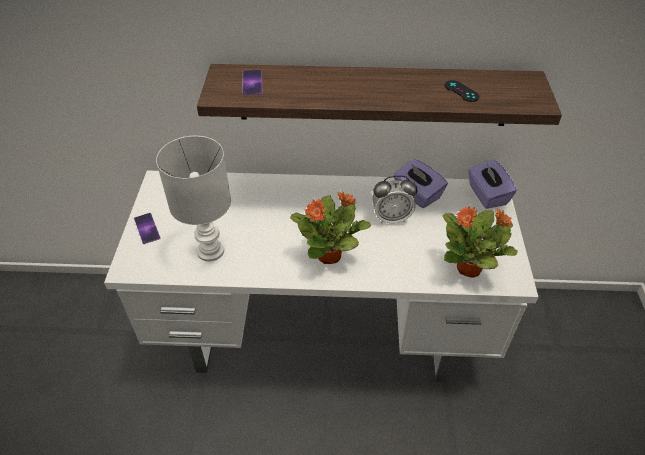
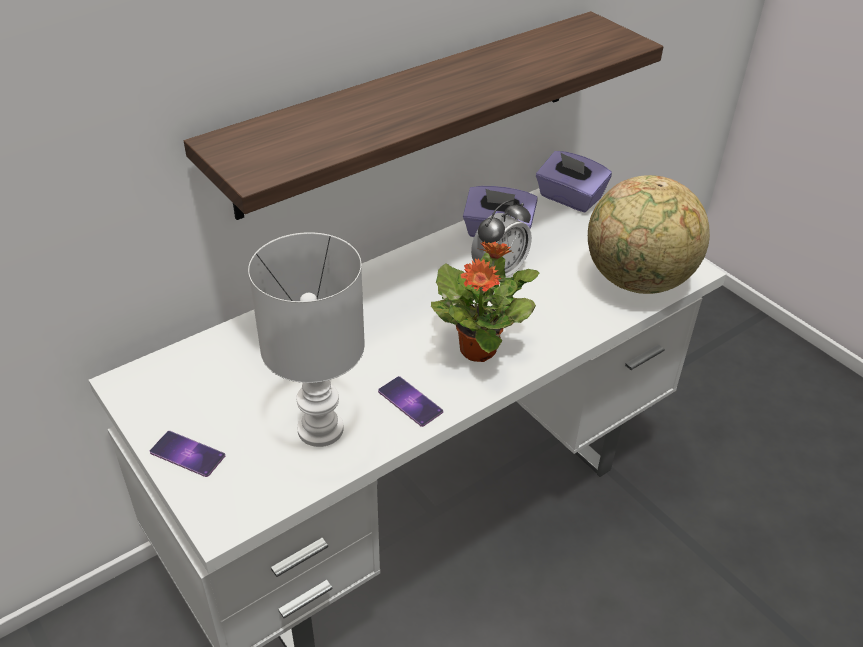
camera: 40 degrees left, 5 degrees down
phone [242,70,262,96] -> phone moved to [378,376,443,427]
potted plant [443,206,518,278] -> globe [588,175,710,294]
black game controller [444,80,480,102] -> none

